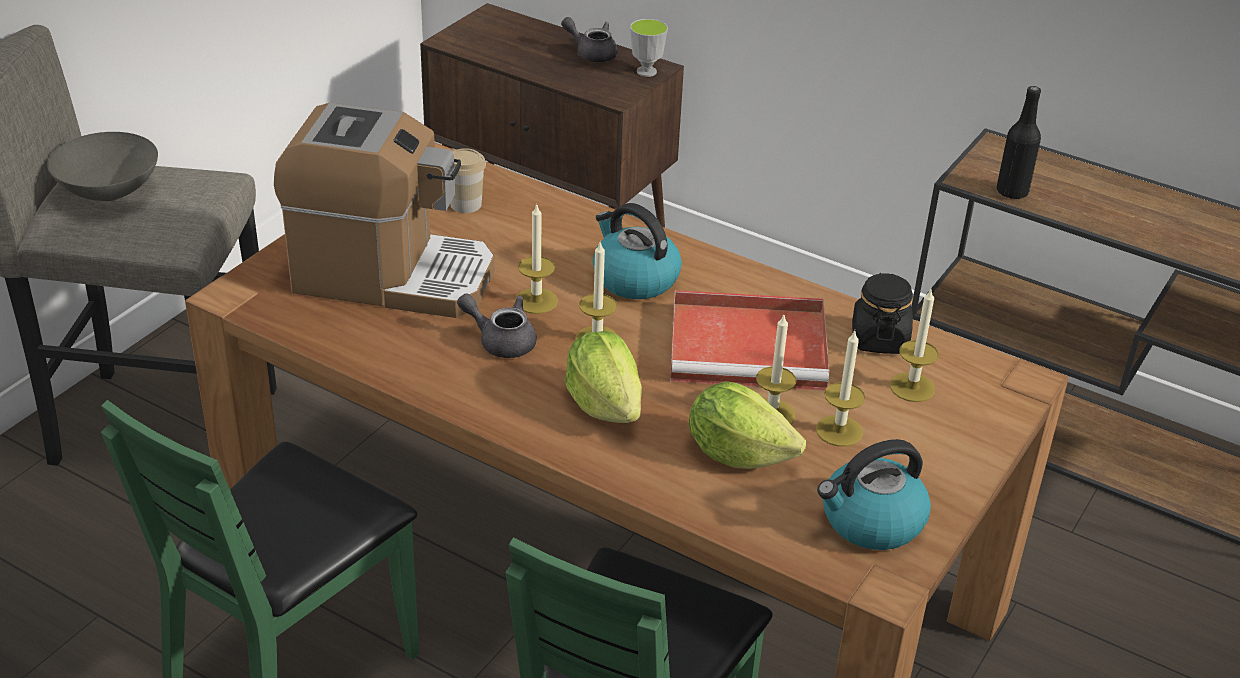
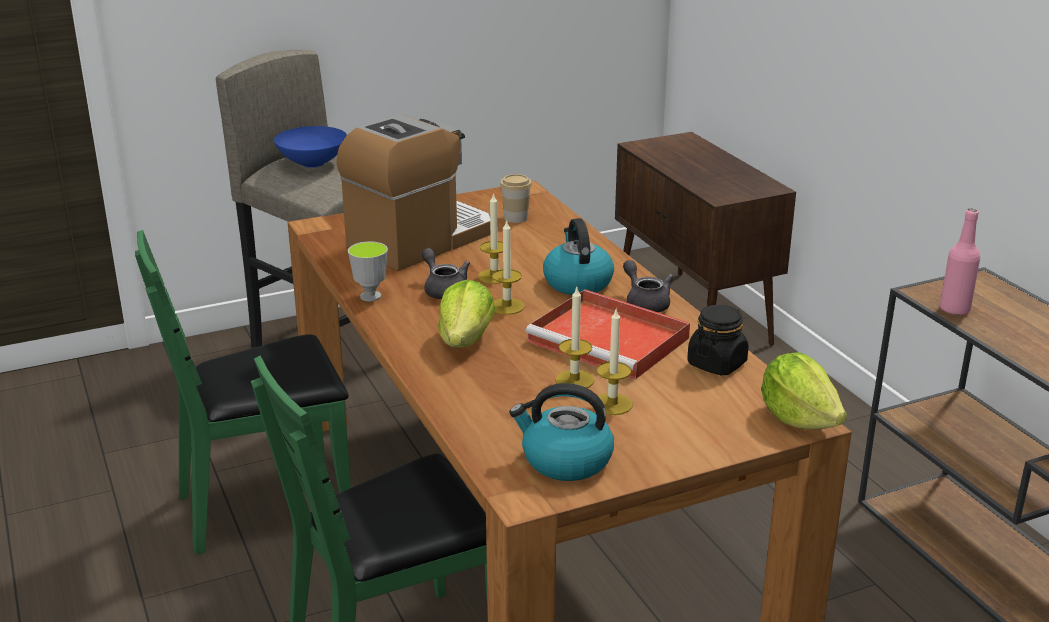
camera: 35 degrees right, 10 degrees down
grey bowl [47,132,158,201] -> blue bowl [274,126,347,168]
coffee machine [274,103,495,318] -> coffee machine turned 90 degrees counterclockwise [337,114,490,271]
grey teapot [561,17,618,62] -> grey teapot moved to [623,260,673,312]
cup [630,19,668,77] -> cup moved to [348,242,388,301]
lettuce [689,381,806,469] -> lettuce moved to [761,352,847,430]
candle [890,289,939,402] -> none
black bottle [997,86,1041,199] -> pink bottle [940,208,980,315]

